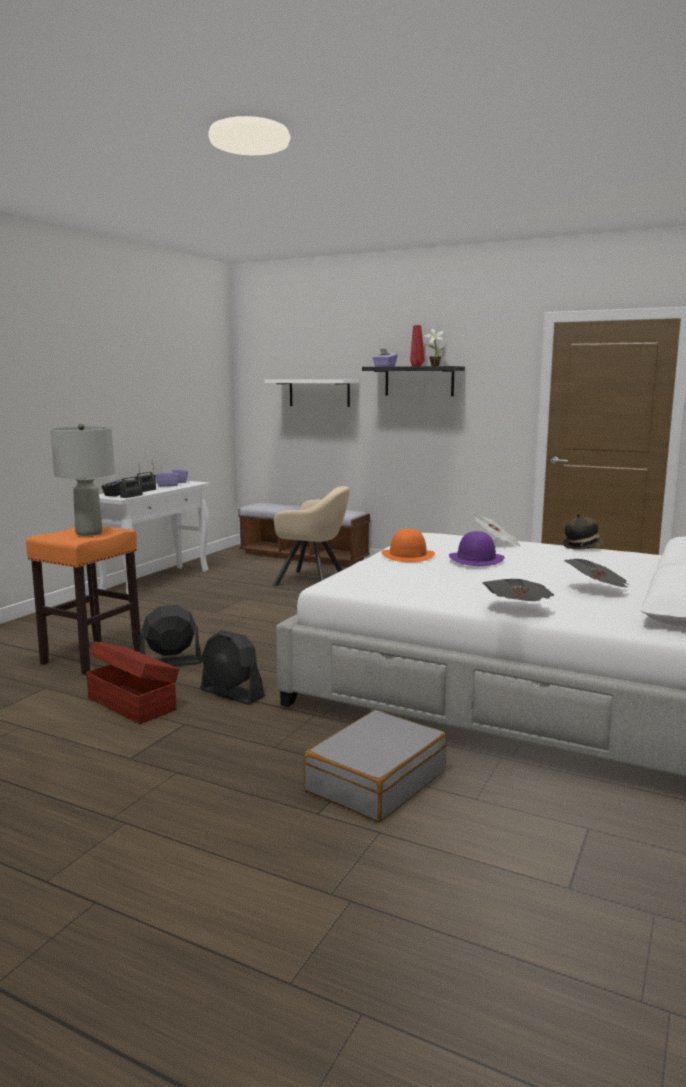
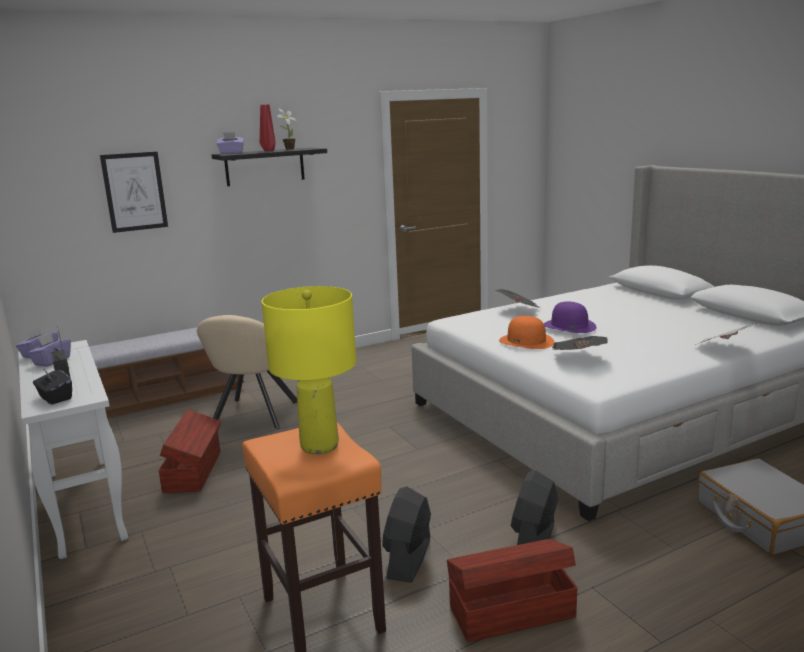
camera: 55 degrees left, 5 degrees up
grey table lamp [50,424,115,536] -> yellow table lamp [262,286,356,455]
radio [119,471,143,498] -> none
black fan [201,630,264,705] -> black fan turned 135 degrees clockwise [511,470,559,545]
white shelf [264,379,359,407] -> picture [100,152,168,233]
beige armchair [273,486,350,586] -> beige armchair turned 135 degrees clockwise [197,315,297,429]
hat [563,514,604,550] -> none
newspaper [564,559,629,587] -> newspaper moved to [552,336,608,350]
none -> brown storage box [158,409,221,493]

